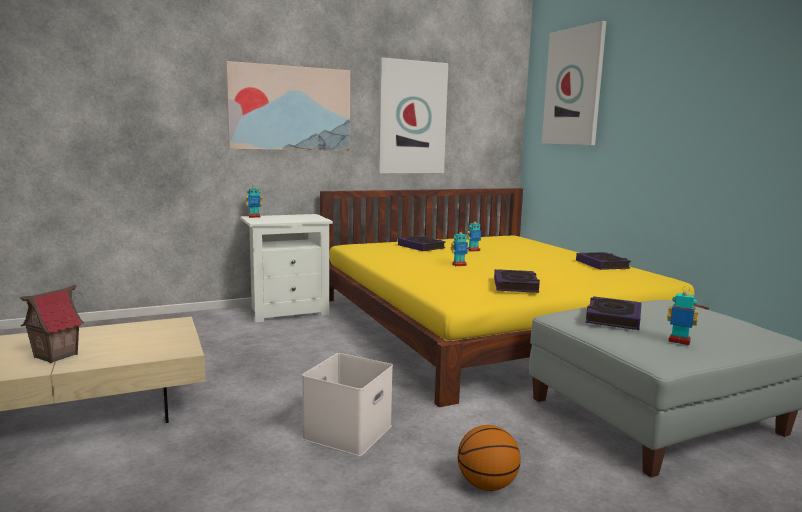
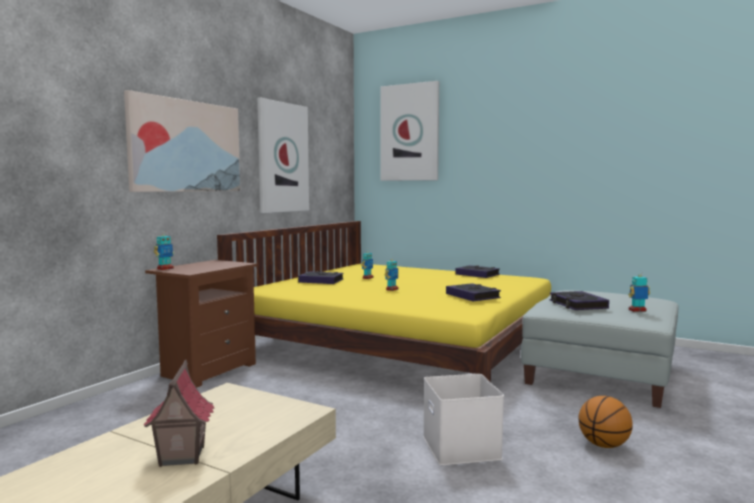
camera: 35 degrees left, 5 degrees down
white nightstand [240,214,333,323] -> brown nightstand [145,260,257,388]

